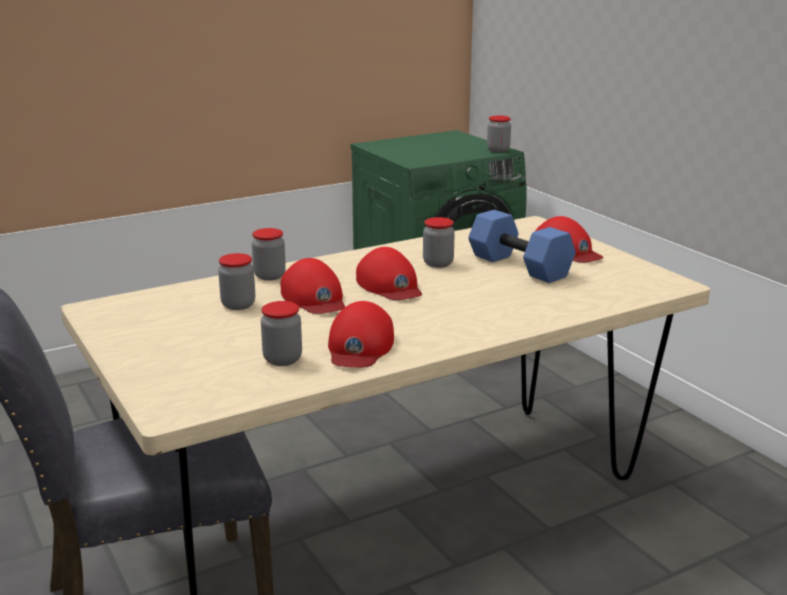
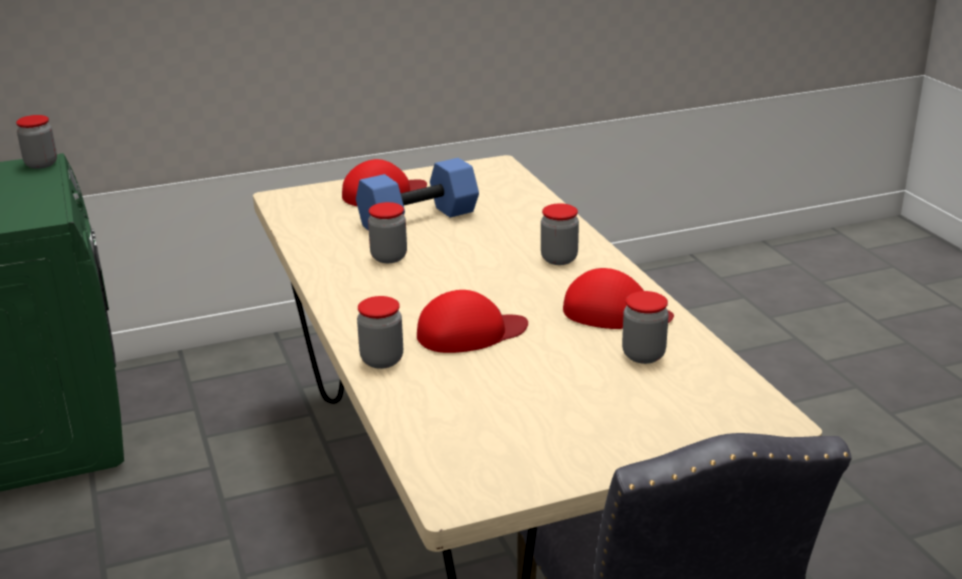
camera: 80 degrees left, 5 degrees up
jar [218,253,255,310] -> jar moved to [541,203,579,265]
red cap [356,247,422,300] -> none

